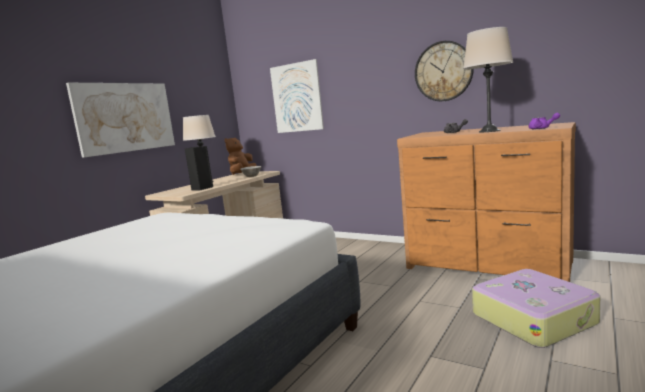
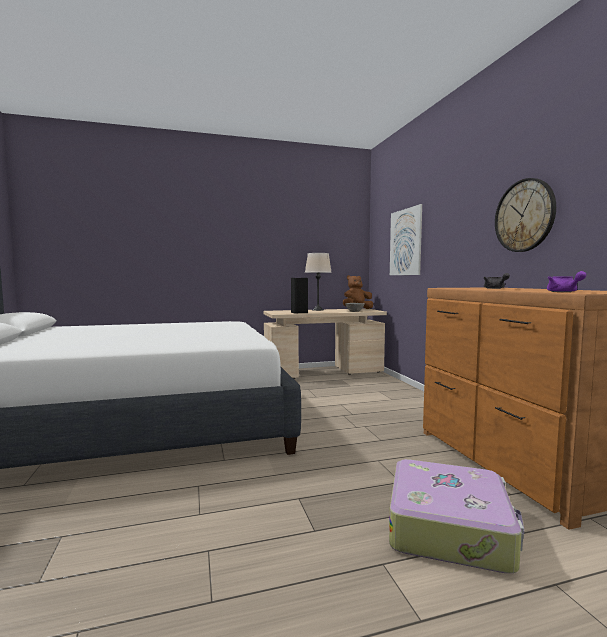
camera: 40 degrees right, 5 degrees down
picture [66,83,175,158] -> none
beige table lamp [463,27,513,132] -> none

